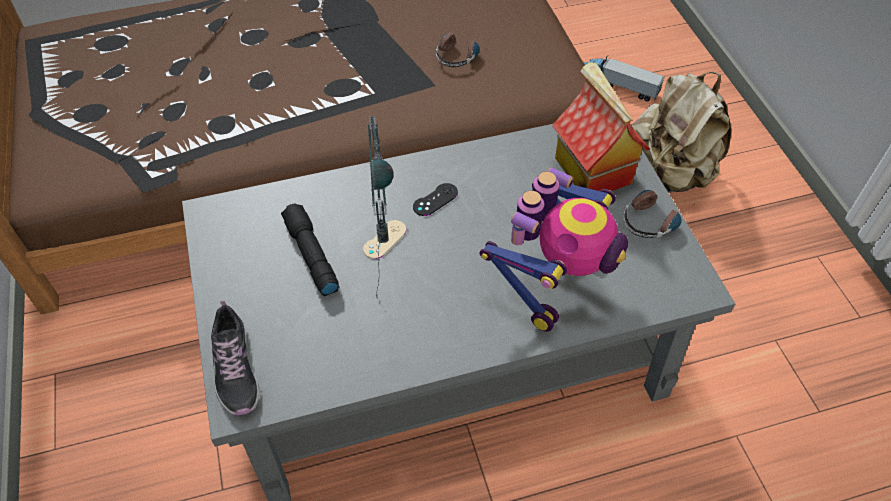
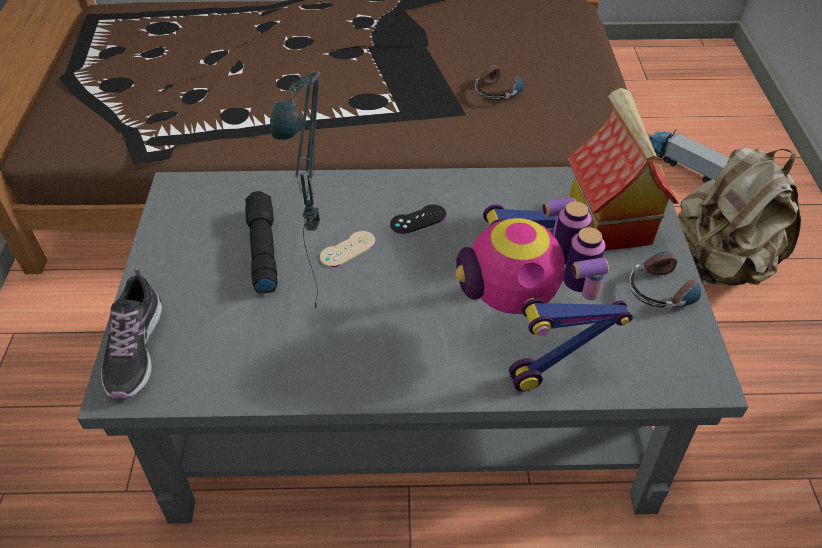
camera: 15 degrees right, 5 degrees down
toy robot [479,168,628,332] -> toy robot turned 120 degrees clockwise [456,197,633,391]

